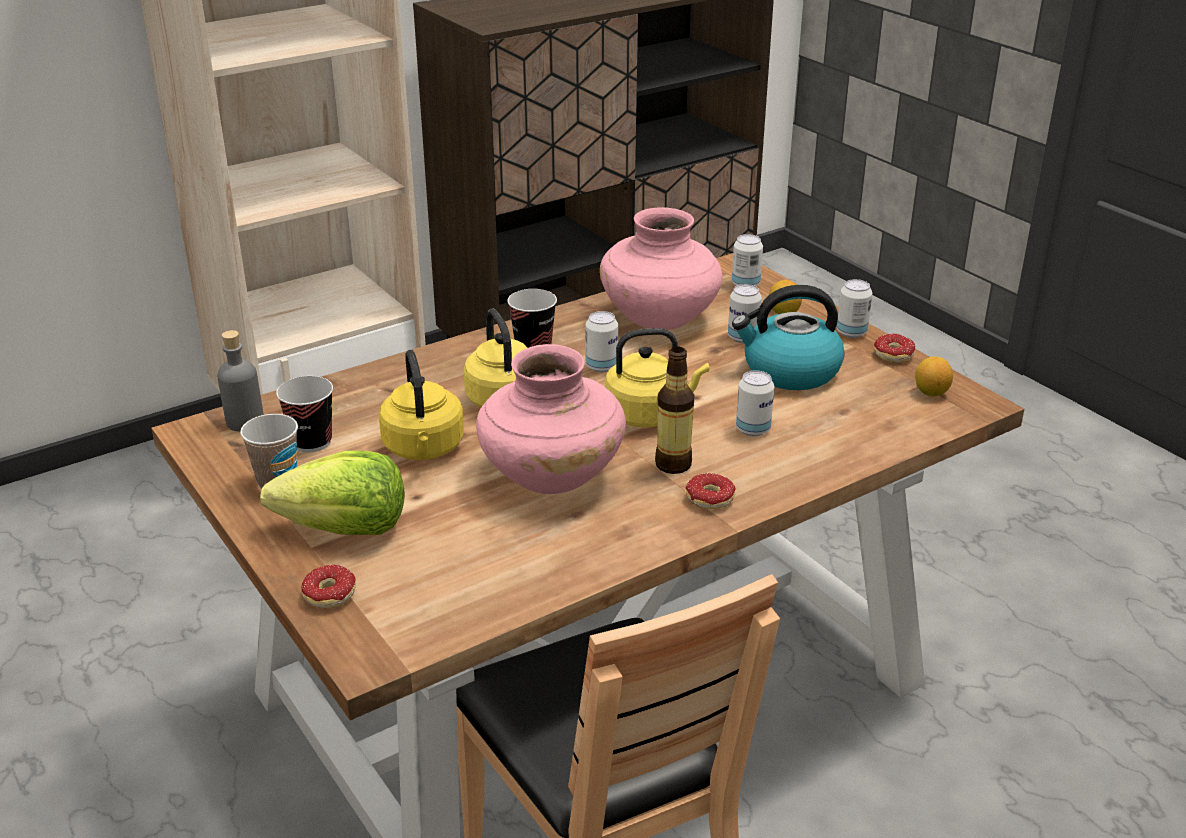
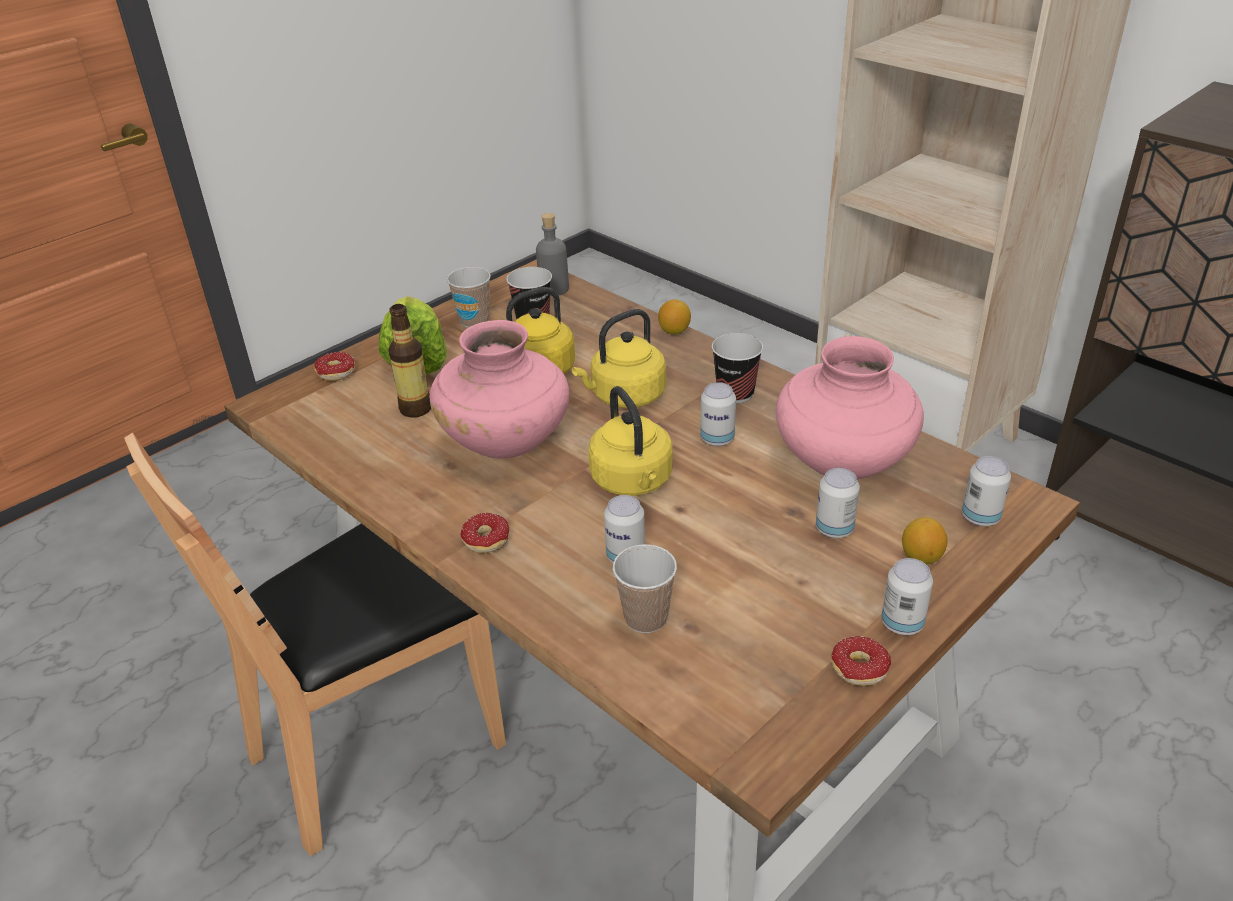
camera: 80 degrees right, 5 degrees up
bottle [655,347,695,474] -> bottle moved to [388,304,431,418]
kettle [732,285,845,390] -> none
lemon [915,356,953,396] -> lemon moved to [658,299,691,335]
none -> cup [613,544,677,633]

